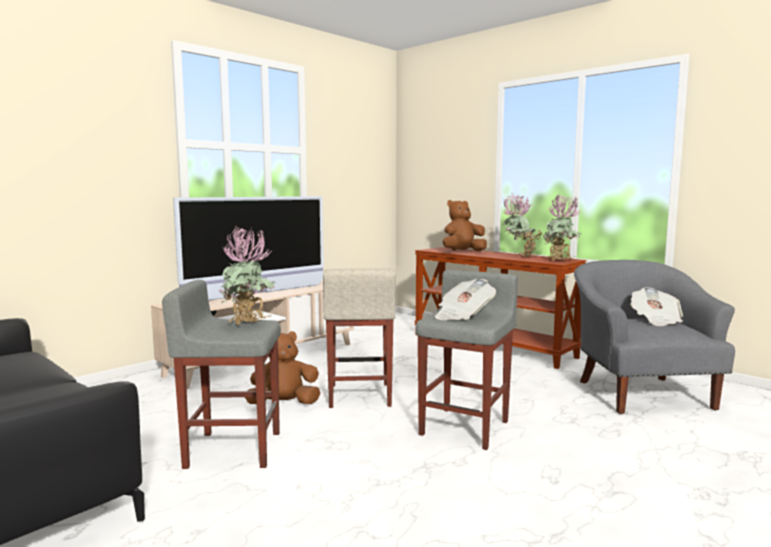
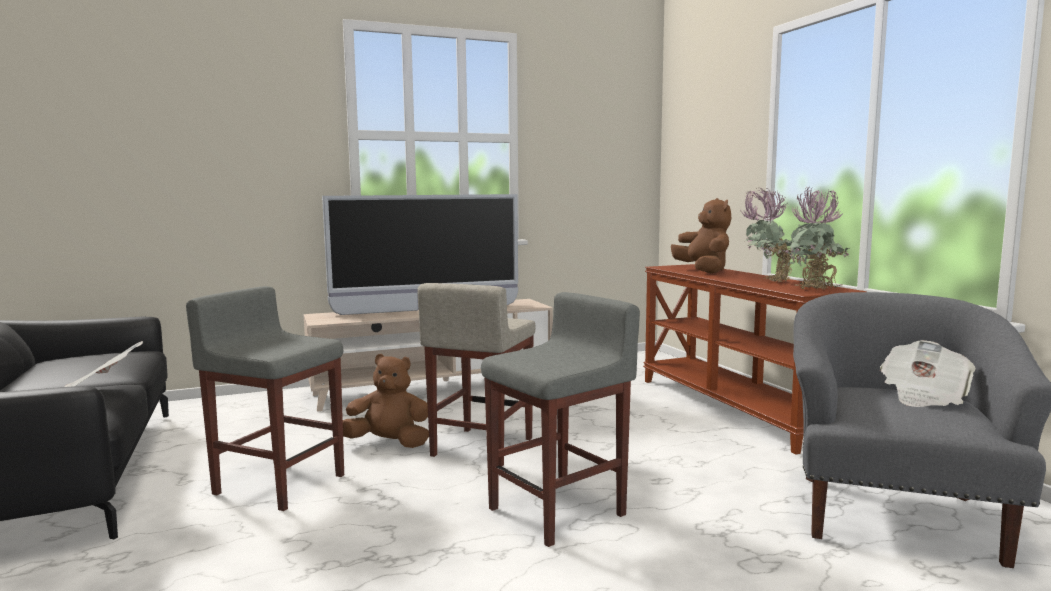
camera: 25 degrees right, 0 degrees up
potted plant [219,226,275,325] -> none
newspaper [435,279,496,320] -> newspaper moved to [64,341,143,387]
brown plush toy [443,200,487,251] -> brown plush toy turned 75 degrees clockwise [671,198,731,274]

